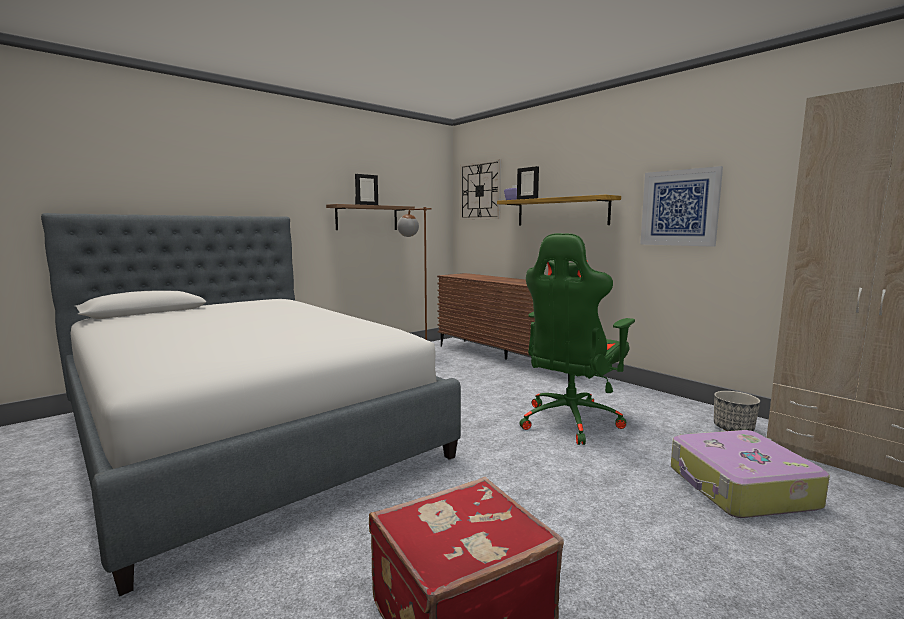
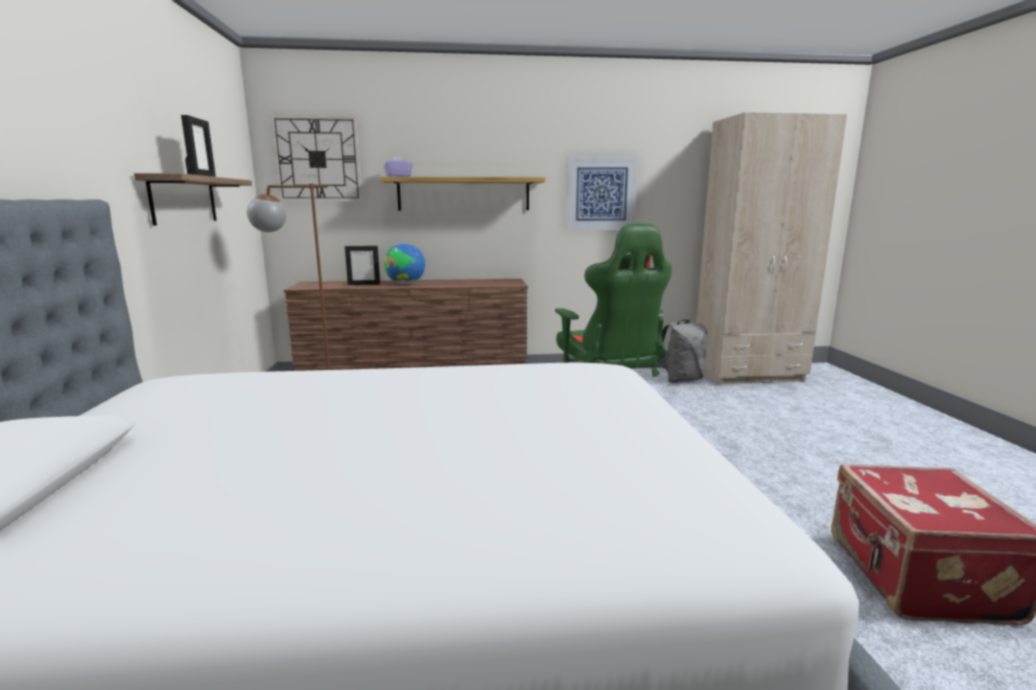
camera: 55 degrees left, 5 degrees up
picture frame [517,166,539,200] -> picture frame moved to [345,246,380,285]
suitcase [671,430,830,518] -> none
planter [714,391,760,431] -> grey backpack [658,320,707,383]
none -> globe [384,244,425,284]

